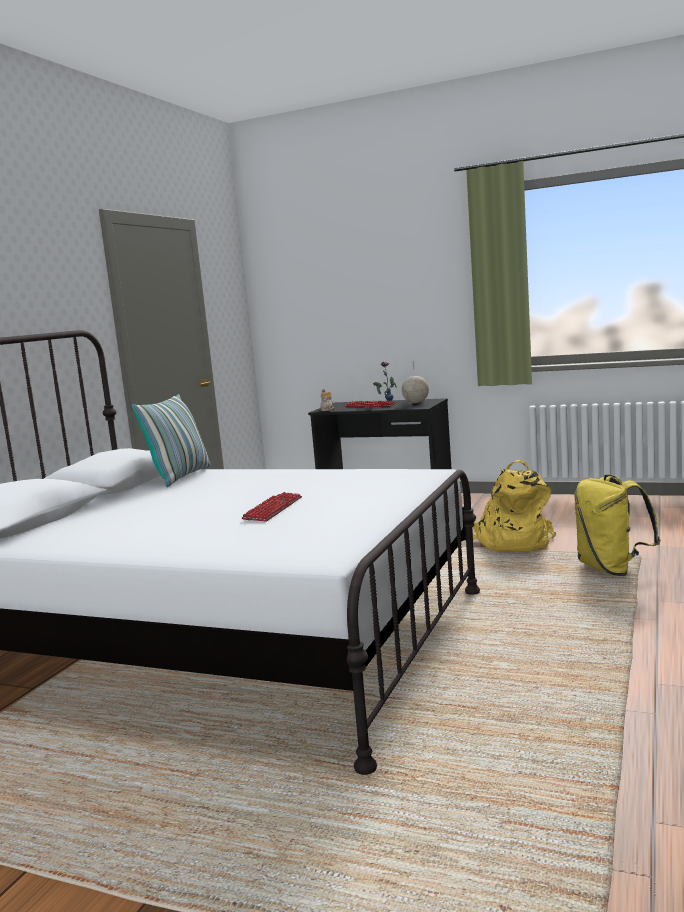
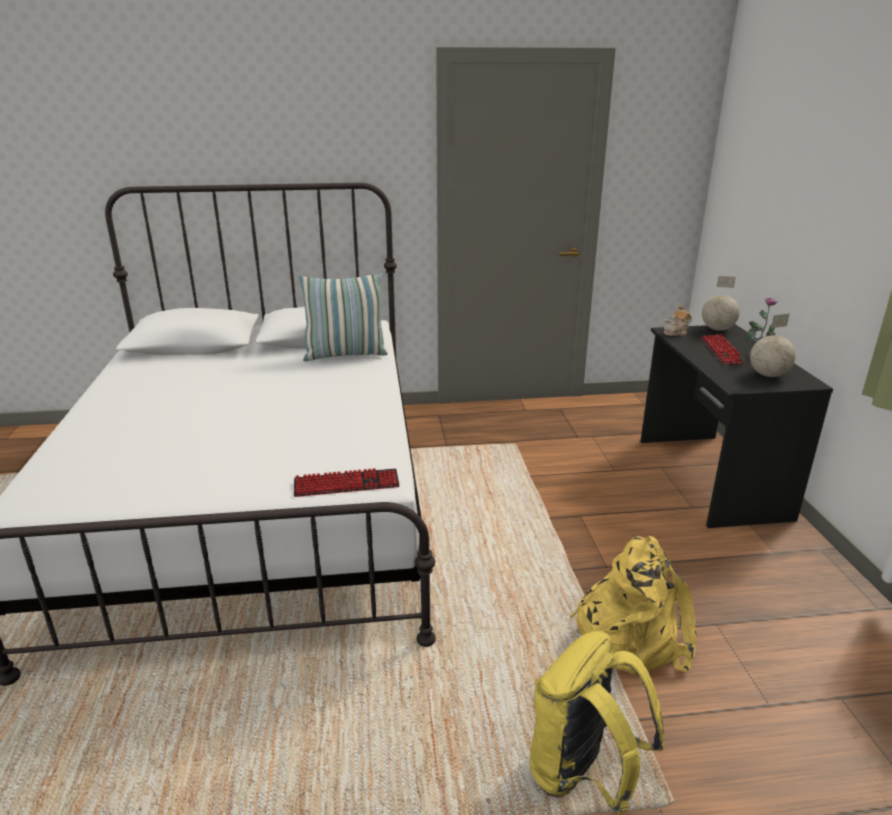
camera: 60 degrees right, 15 degrees up
keyboard [242,492,302,522] -> keyboard moved to [294,468,400,497]
none -> globe [702,276,740,331]

